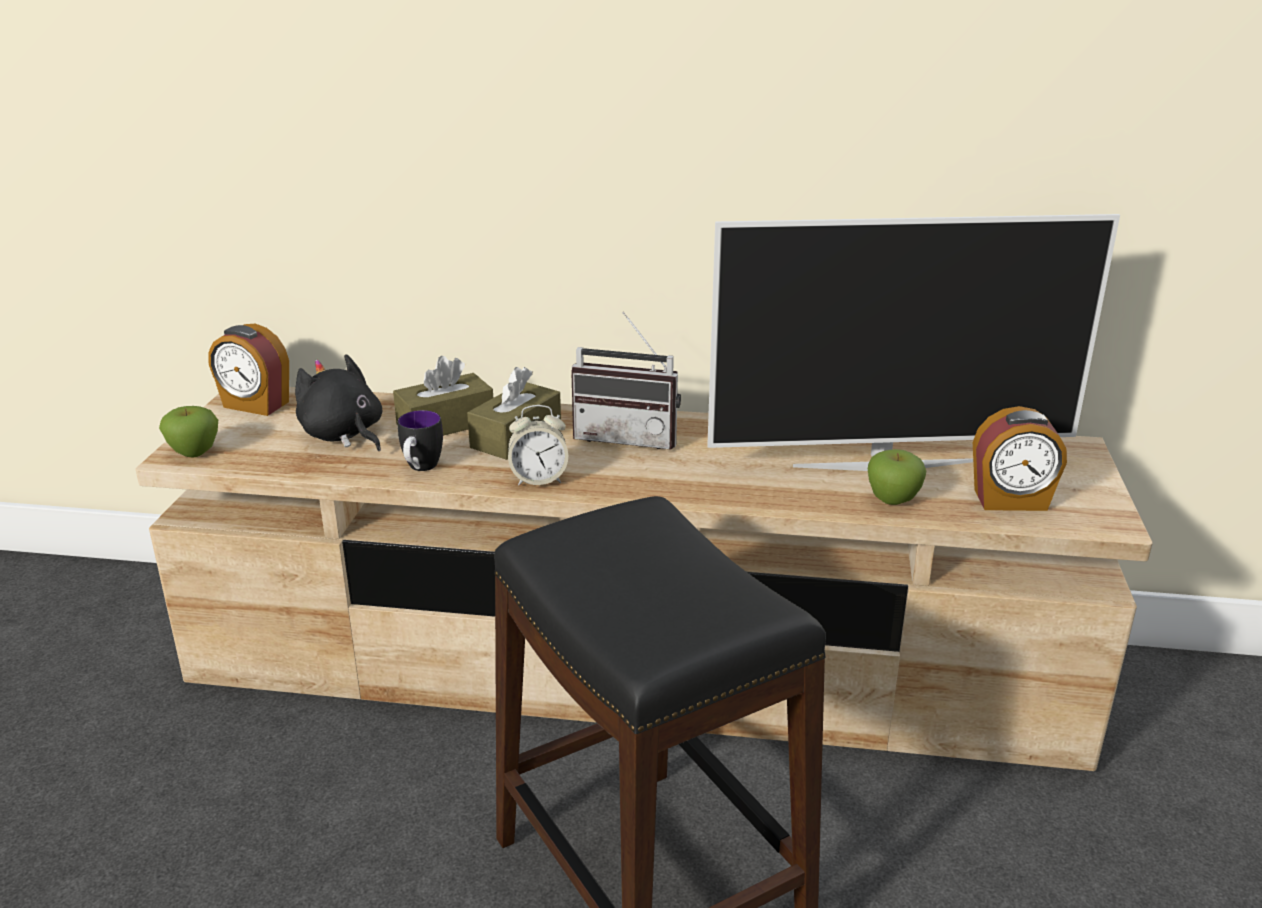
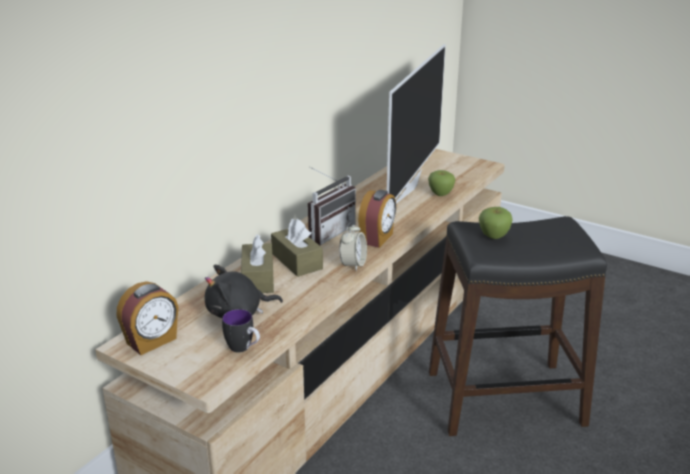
camera: 65 degrees left, 0 degrees up
apple [159,406,218,457] -> apple moved to [479,207,513,239]
mug [398,410,443,471] -> mug moved to [222,309,260,352]
alarm clock [973,406,1067,511] -> alarm clock moved to [358,190,396,248]

